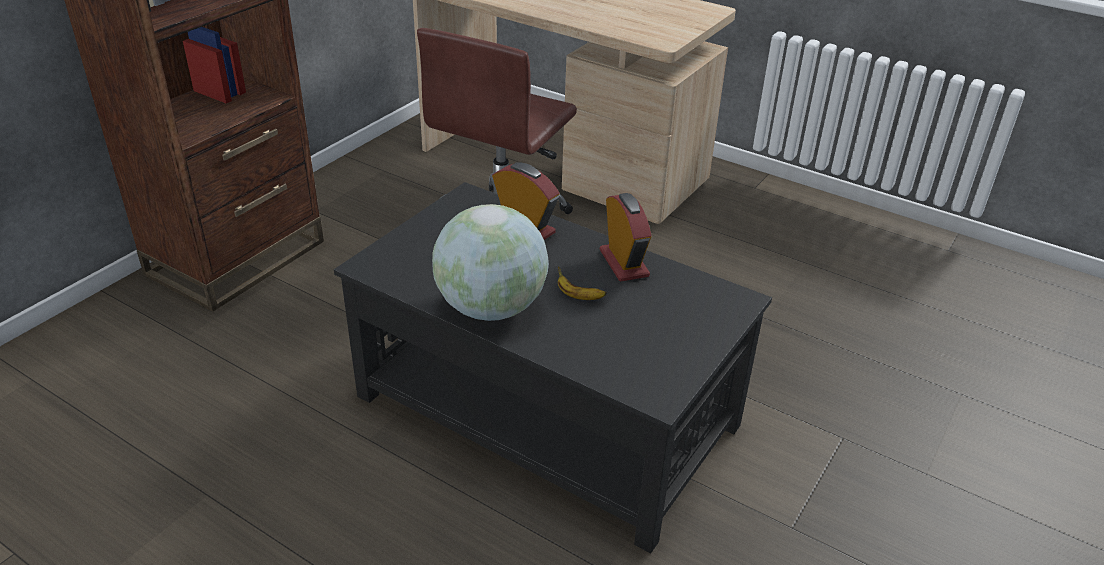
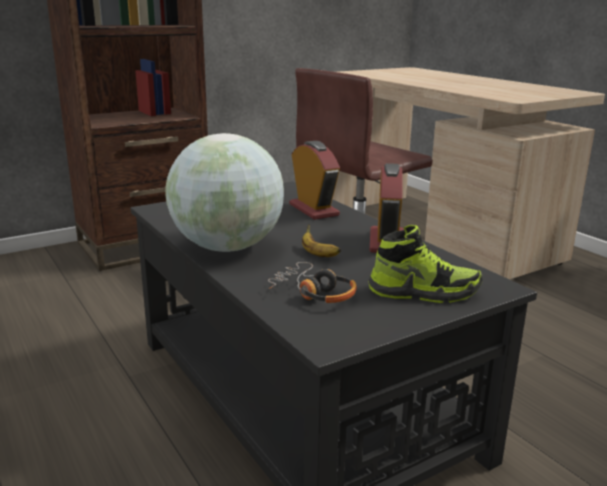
camera: 25 degrees right, 15 degrees down
none -> headphones [268,262,357,303]
none -> shoe [368,225,483,303]

